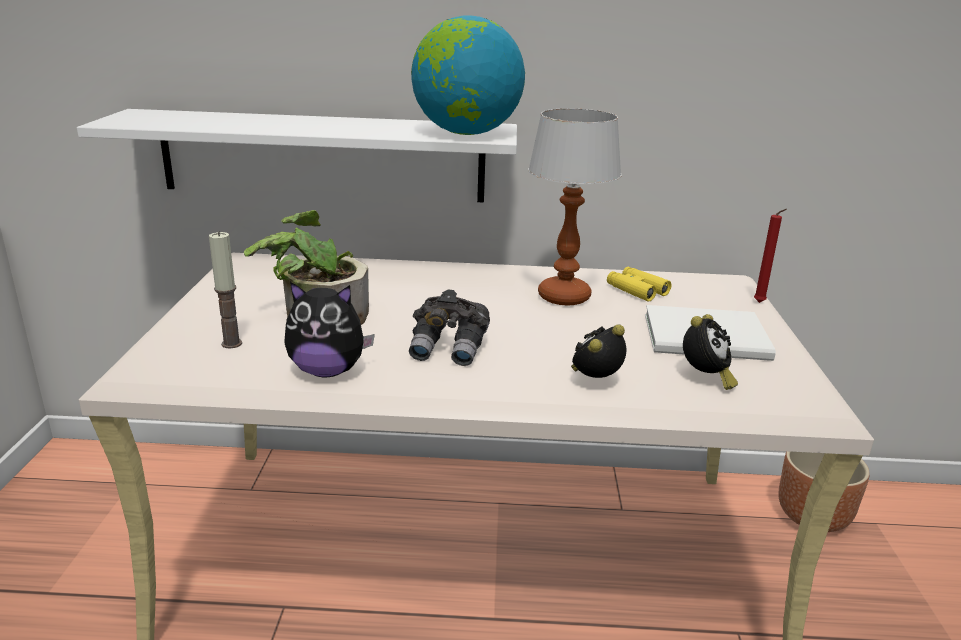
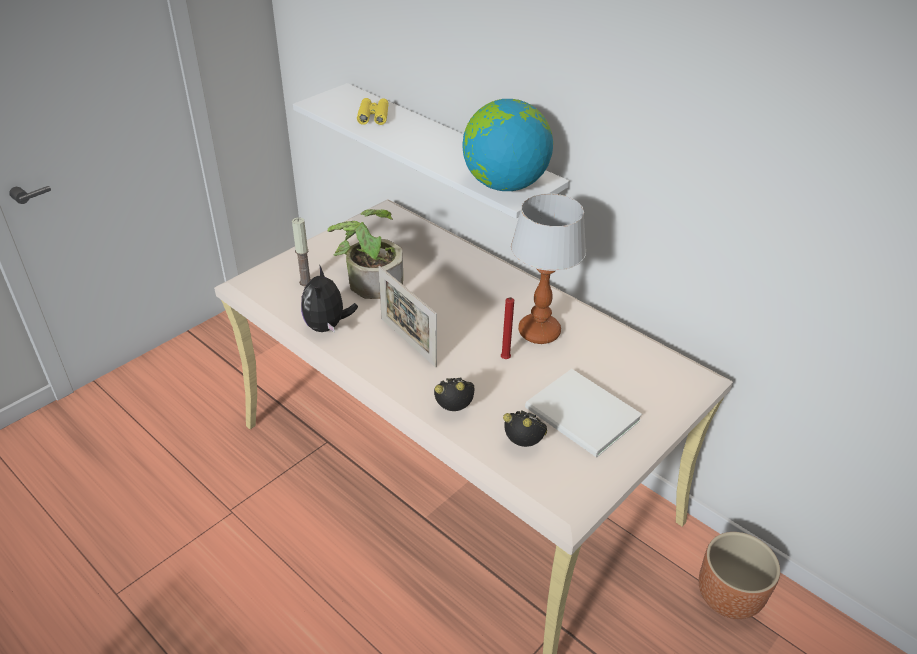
camera: 40 degrees right, 15 degrees up
plush toy [284,282,375,377] -> plush toy turned 45 degrees clockwise [301,265,358,333]
grey binoculars [409,289,490,366] -> picture frame [379,266,437,368]
yellow binoculars [607,267,671,302] -> yellow binoculars moved to [357,98,388,125]
alarm clock [683,314,738,390] -> alarm clock turned 135 degrees counterclockwise [503,410,547,447]
red candle [754,209,787,303] -> red candle moved to [501,297,514,359]

